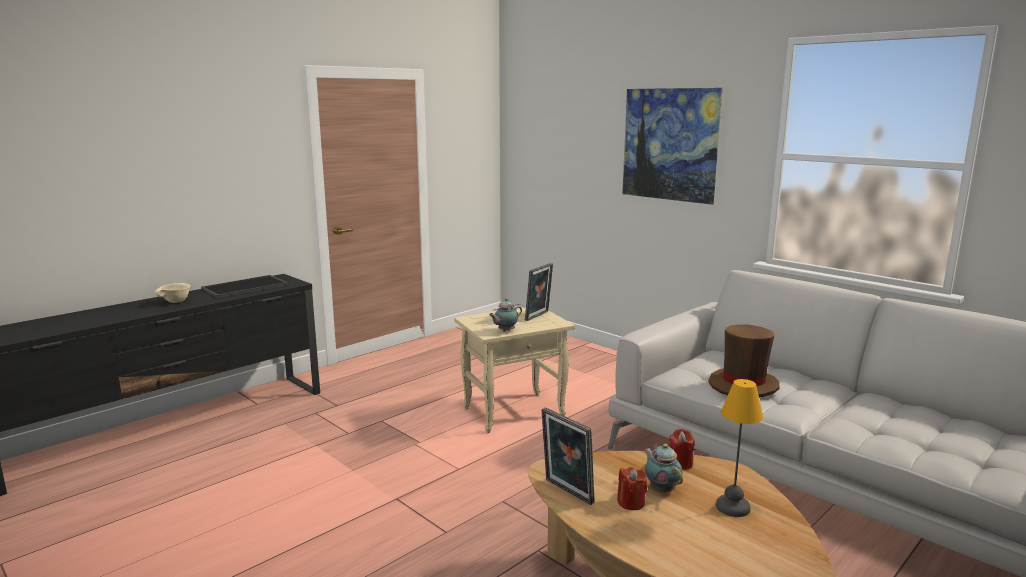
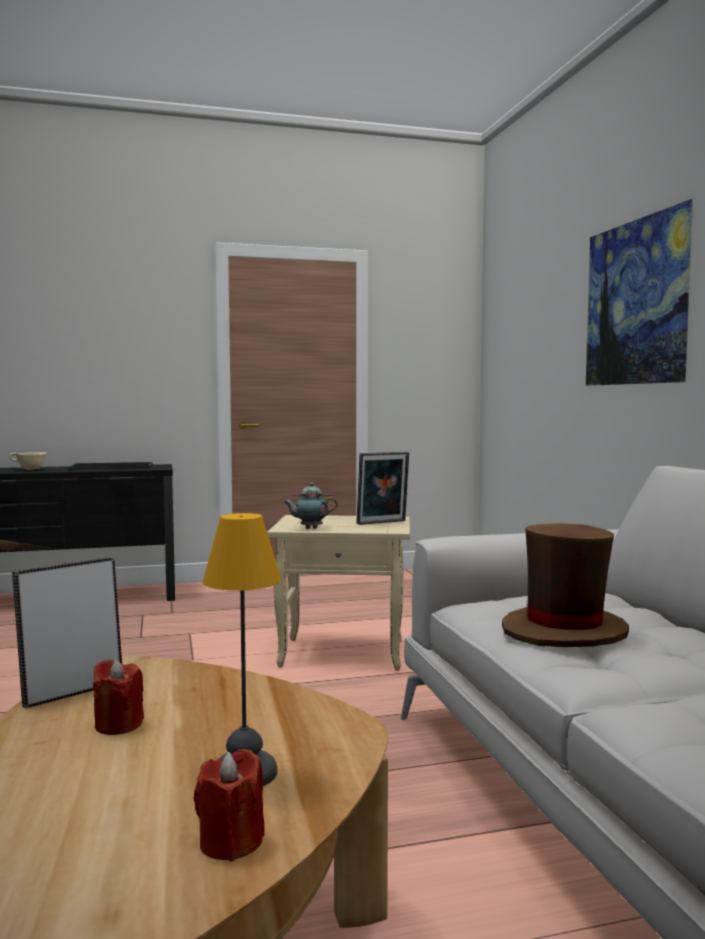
camera: 30 degrees right, 10 degrees down
picture frame [541,408,595,505] -> picture frame turned 60 degrees clockwise [12,557,122,708]
teapot [644,444,683,493] -> none
red candle [669,429,695,470] -> red candle moved to [194,749,265,861]

